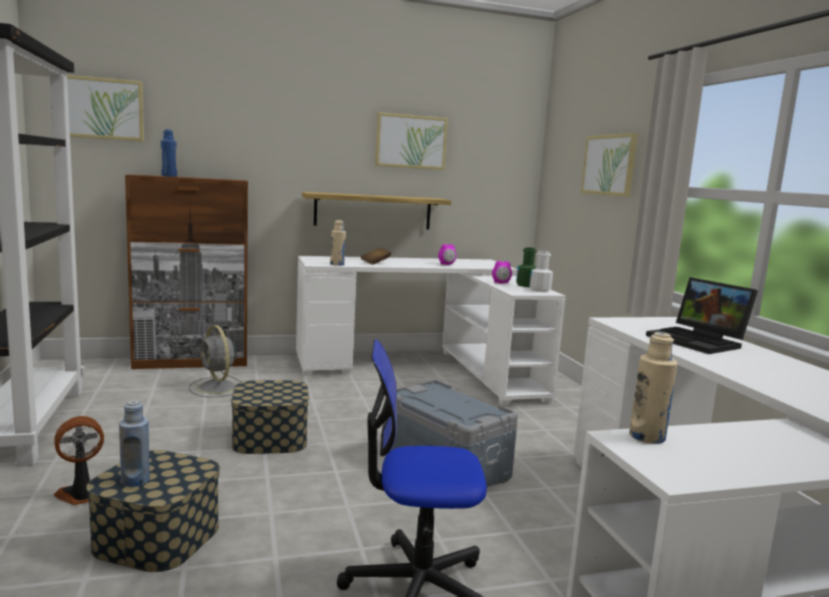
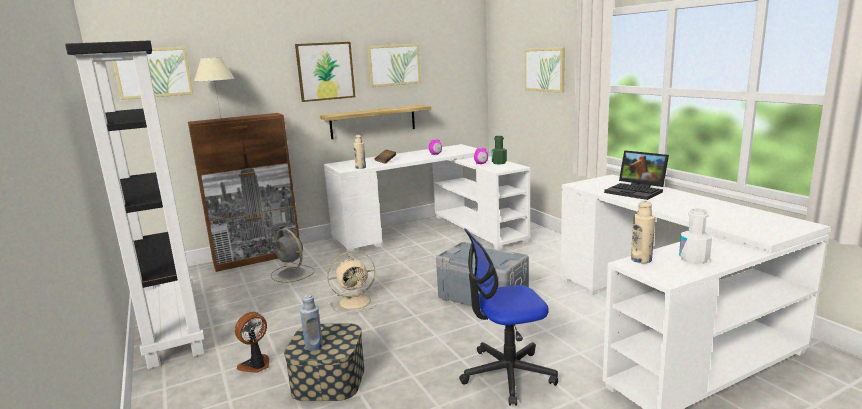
camera: 10 degrees left, 5 degrees up
blue bottle [161,129,177,177] -> beige table lamp [194,57,235,118]
storage box [231,380,309,454] -> beige fan [327,251,379,313]
white bottle [529,251,553,292] -> white bottle moved to [679,208,712,264]
none -> picture [295,42,355,102]

